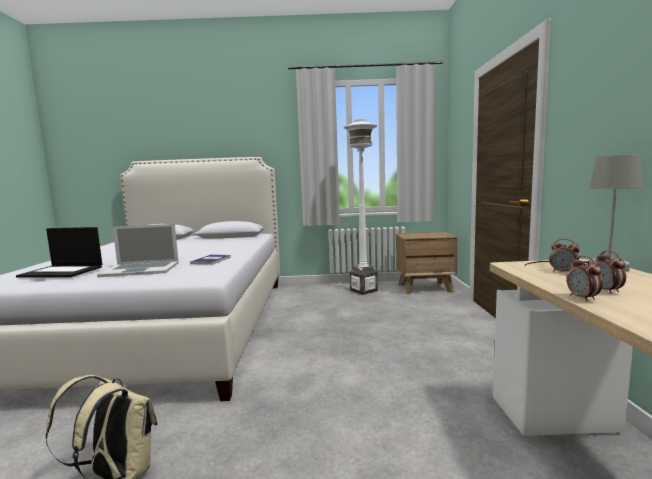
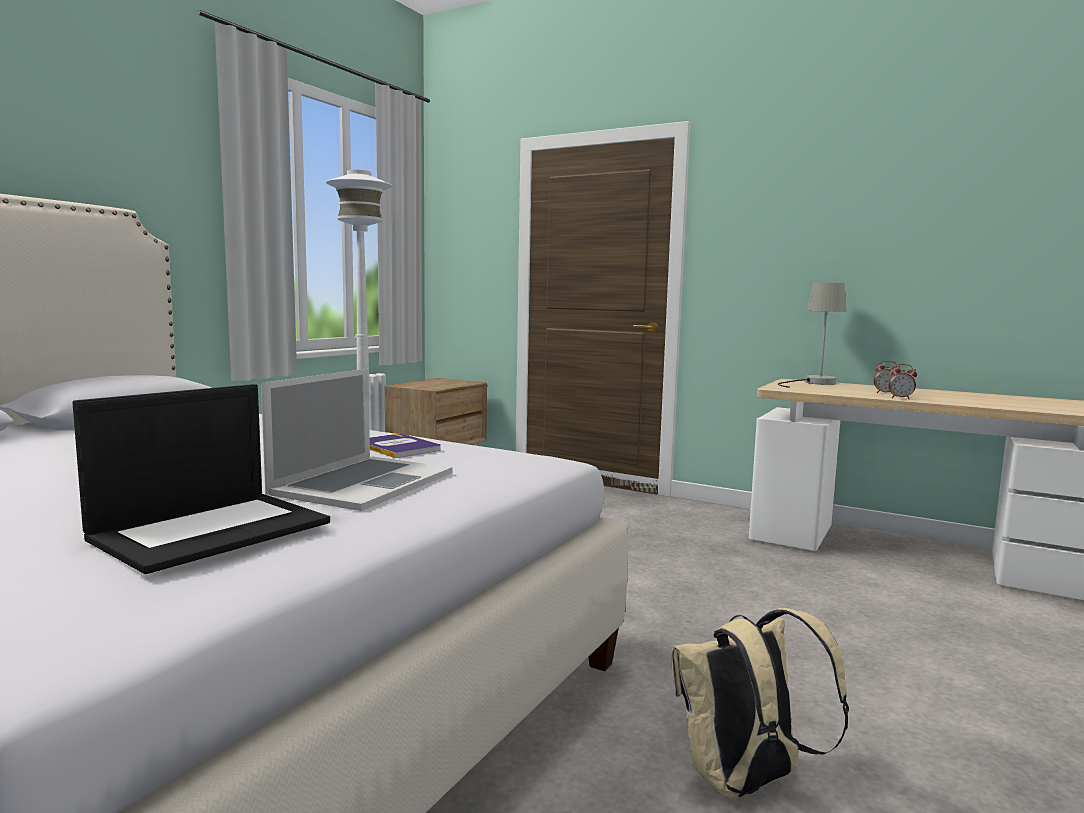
camera: 60 degrees left, 0 degrees up
alarm clock [549,239,580,272] -> none

